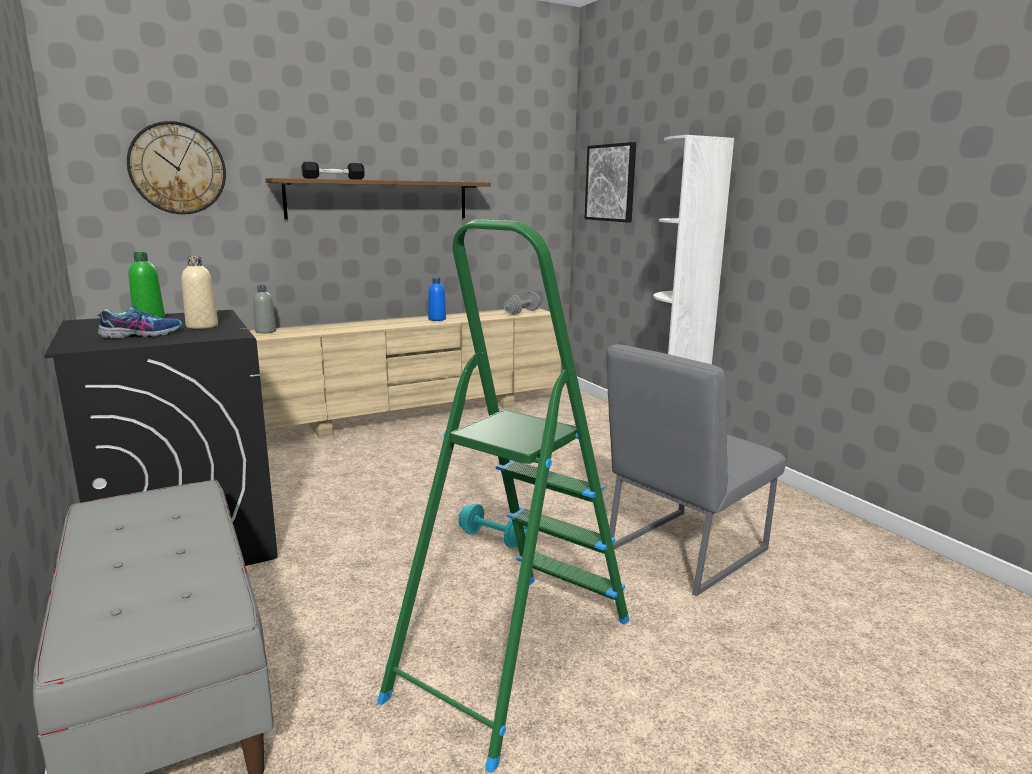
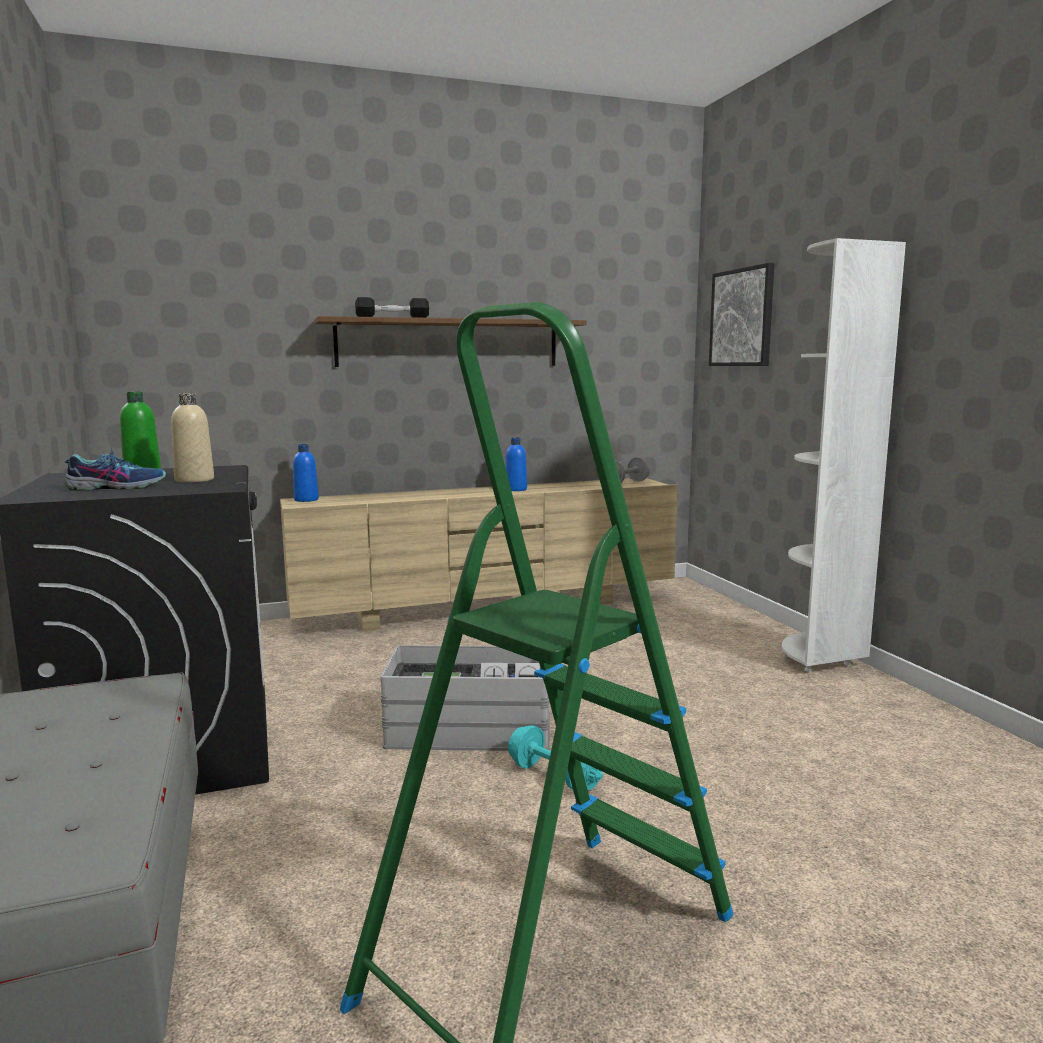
camera: 10 degrees right, 5 degrees down
wall clock [127,121,226,214] -> none
grey bottle [253,285,276,334] -> blue bottle [293,444,319,502]
grey chair [607,344,786,596] -> none
none -> grey storage box [381,645,549,751]

